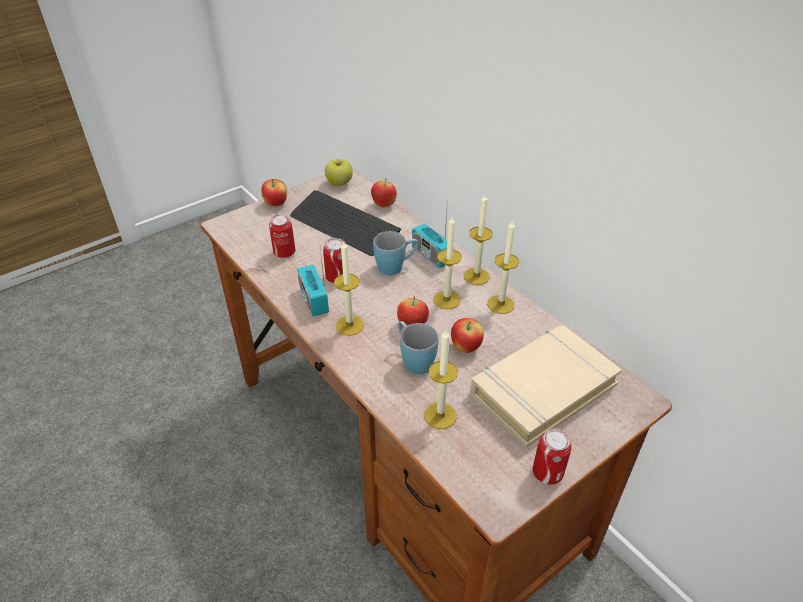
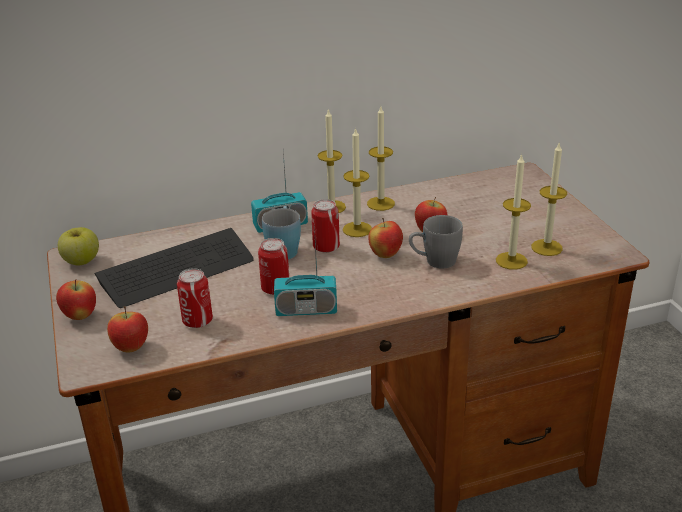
camera: 70 degrees left, 10 degrees down
candle [334,241,364,336] -> candle moved to [531,143,567,256]
apple [371,180,397,207] -> apple moved to [107,306,148,353]
blue mug [398,321,438,375] -> grey mug [409,215,463,268]
beige book [470,325,622,448] -> none
can [533,428,572,485] -> can moved to [311,199,340,253]

